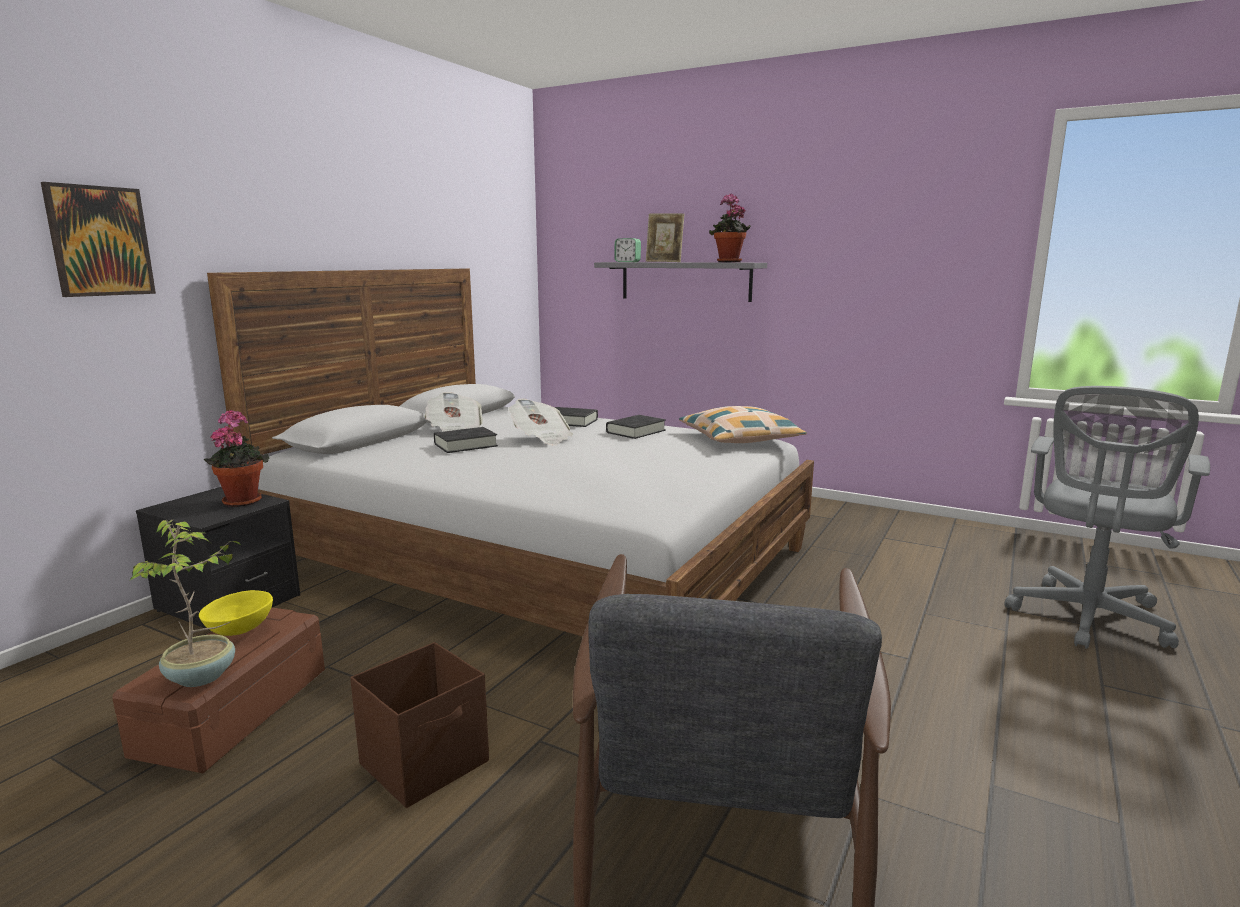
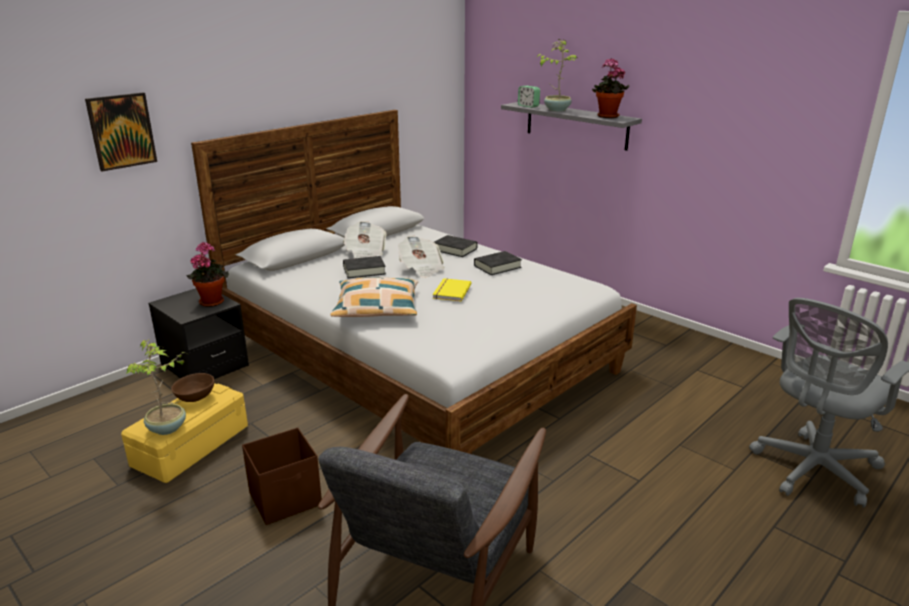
camera: 15 degrees right, 10 degrees up
brown storage box [112,608,325,773] -> yellow storage box [121,383,248,483]
yellow bowl [199,590,273,636] -> brown bowl [171,373,214,402]
picture frame [646,213,684,262] -> potted plant [536,39,577,111]
pillow [679,406,807,443] -> pillow moved to [330,277,418,317]
none -> yellow book [433,278,471,301]

